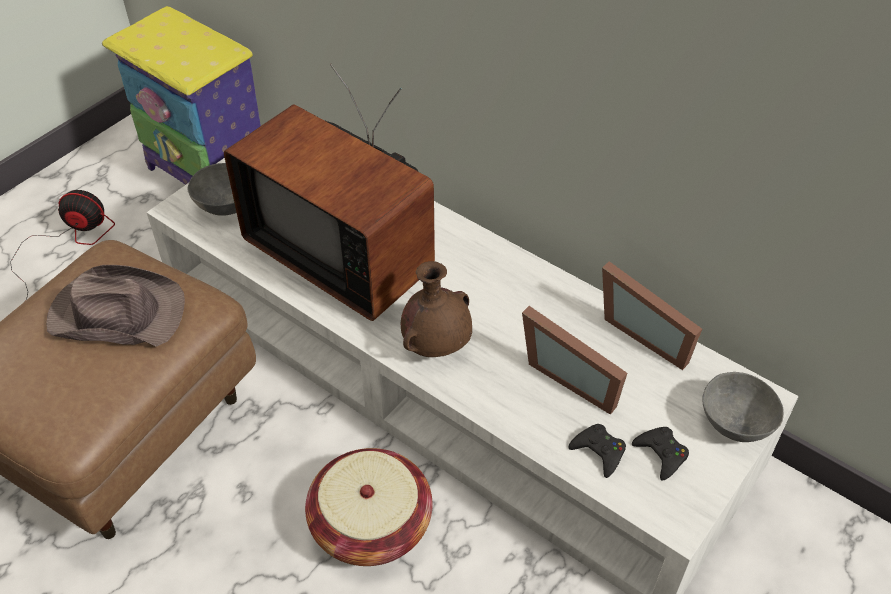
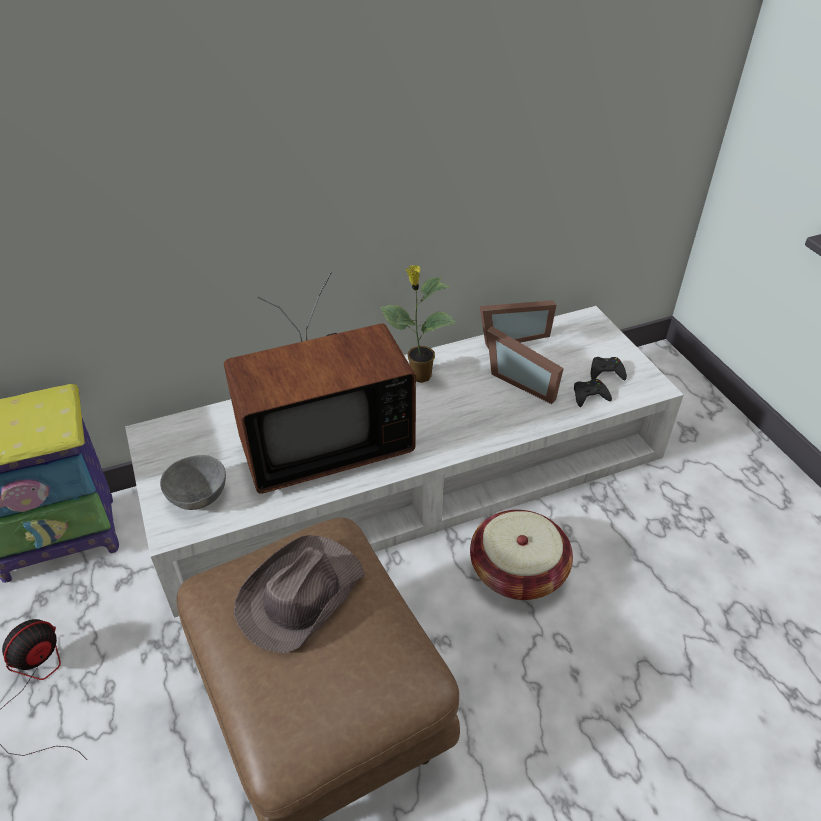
camera: 60 degrees left, 5 degrees down
brown vase [400,261,472,357] -> none
picture frame [522,306,627,415] -> picture frame turned 60 degrees clockwise [487,326,564,404]
grey bowl [702,372,784,442] -> none
none -> potted plant [379,265,457,383]

